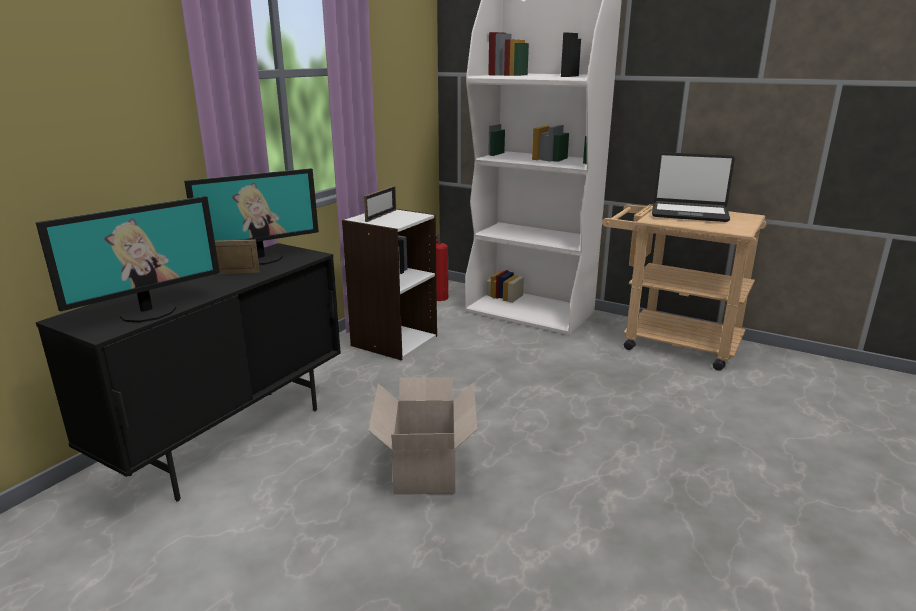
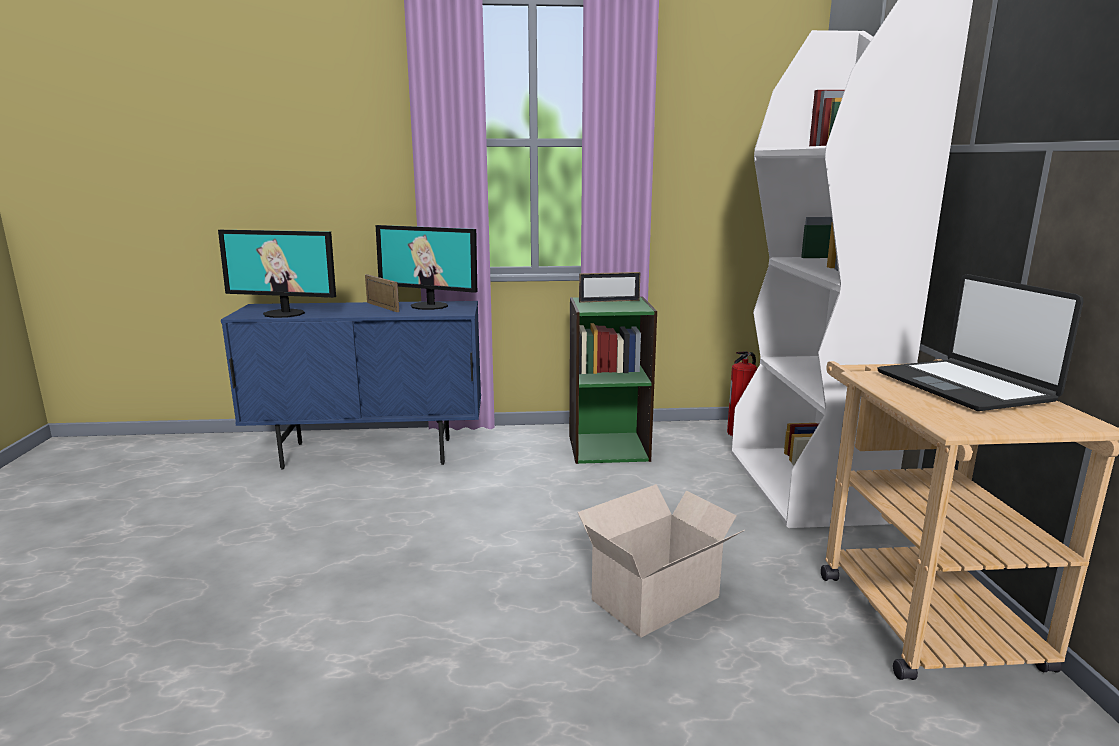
camera: 55 degrees right, 5 degrees down
black cabinet [36,243,341,501] -> blue cabinet [221,301,481,469]
white bookcase [342,209,437,360] -> green bookcase [569,296,657,464]
cardboard box [368,377,477,495] -> cardboard box moved to [578,484,745,638]

